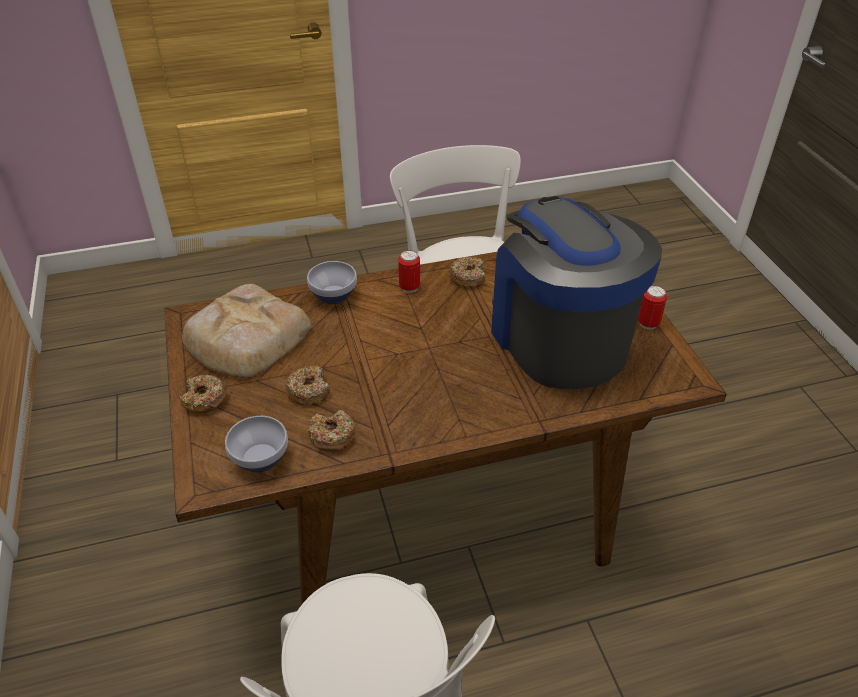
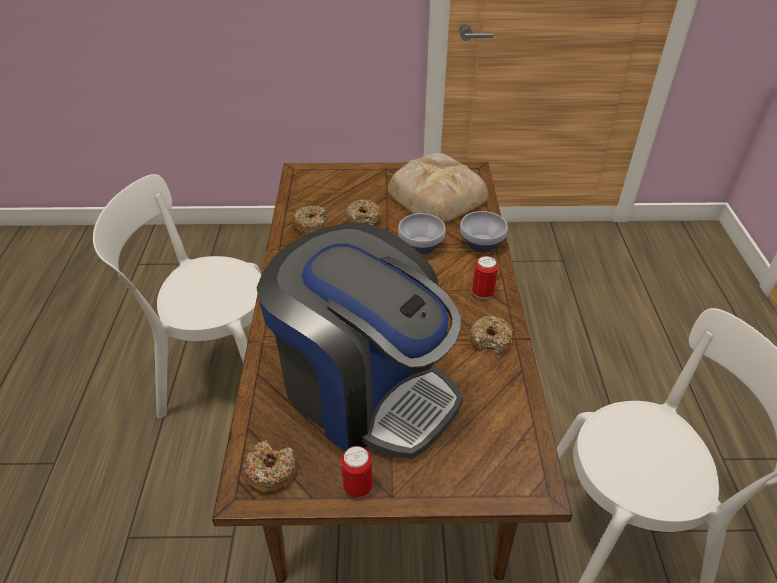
camera: 105 degrees right, 0 degrees up
donut [180,375,228,413] -> donut moved to [243,440,297,493]
bowl [225,416,288,472] -> bowl moved to [398,213,446,255]
coffee machine [491,196,662,389] -> coffee machine turned 45 degrees clockwise [257,223,463,459]

